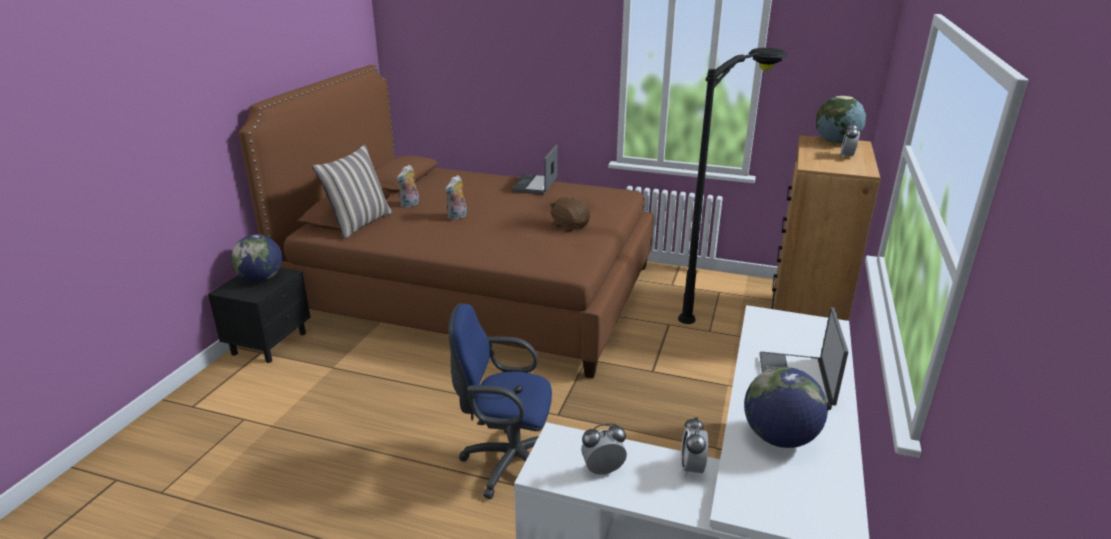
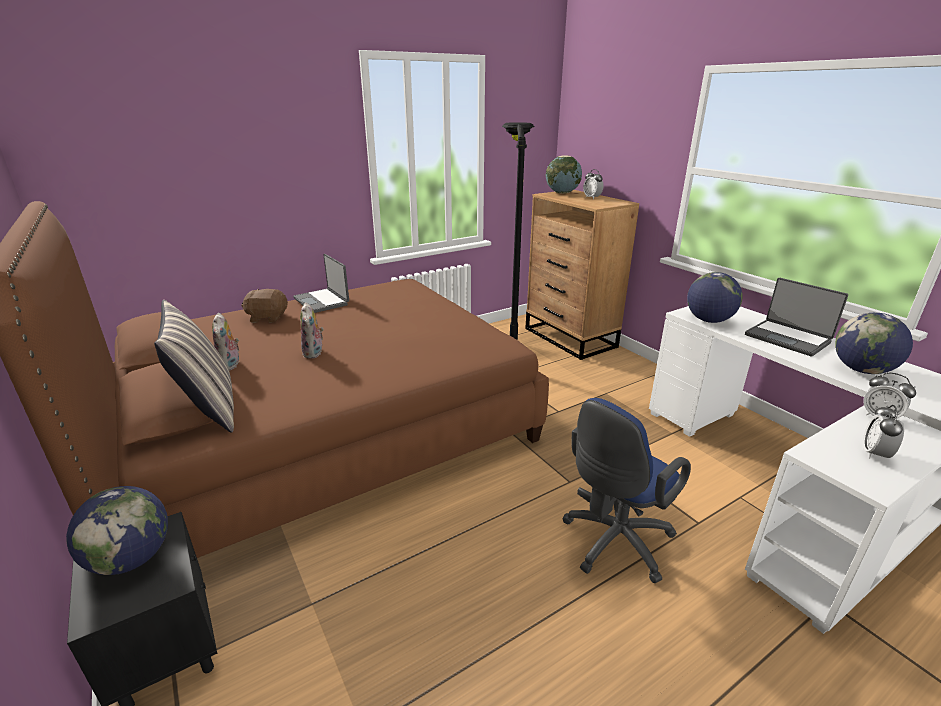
camera: 50 degrees left, 0 degrees up
brown plush toy [550,197,590,232] -> brown plush toy moved to [241,289,288,323]
none -> globe [687,272,743,323]

